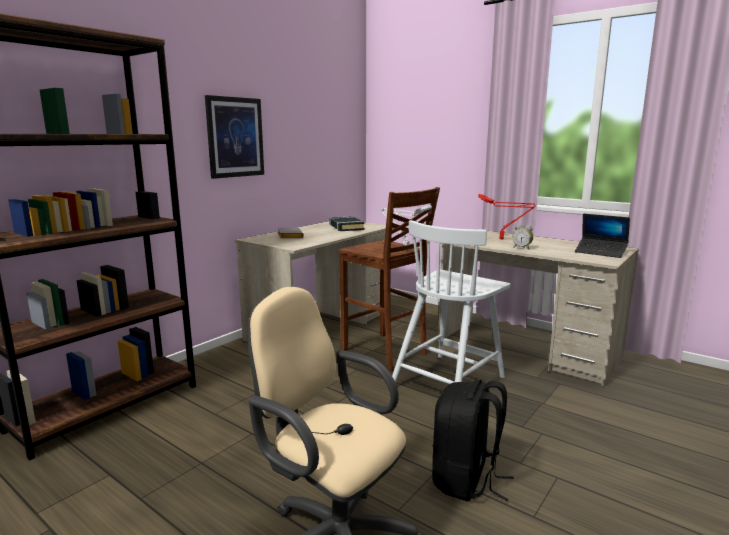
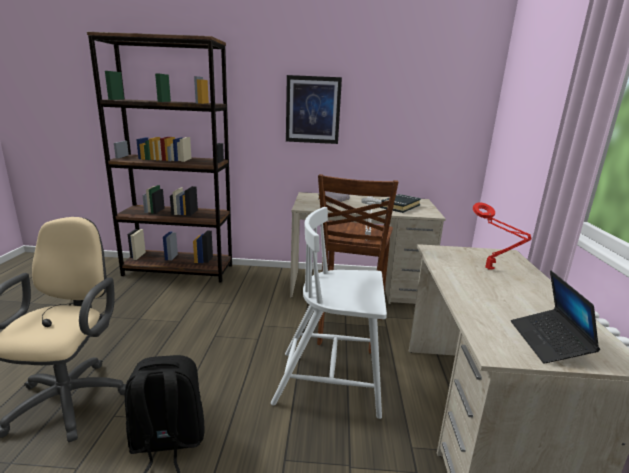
camera: 55 degrees right, 5 degrees up
alarm clock [512,224,533,250] -> none

